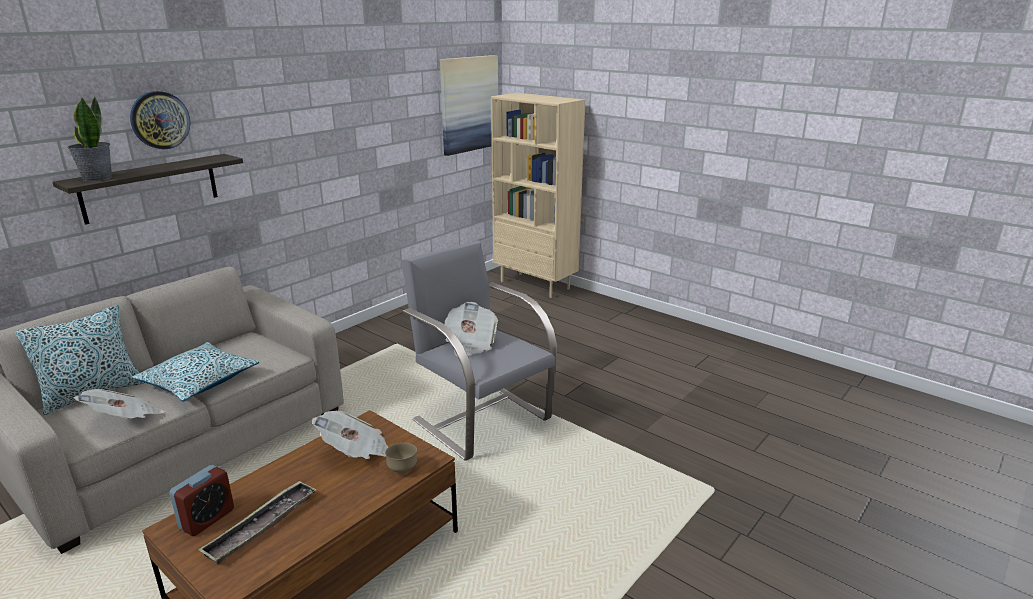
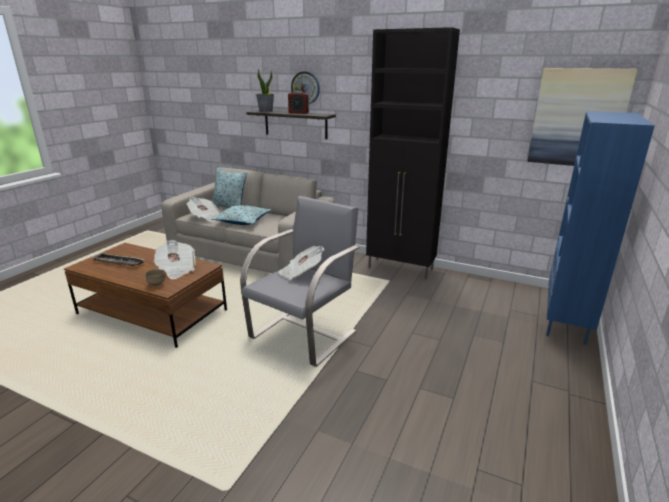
camera: 75 degrees right, 0 degrees up
alarm clock [169,465,234,536] -> alarm clock moved to [288,91,309,114]
beige bookcase [491,93,585,299] -> blue bookcase [546,111,655,345]
none -> black cabinet [366,27,460,280]

